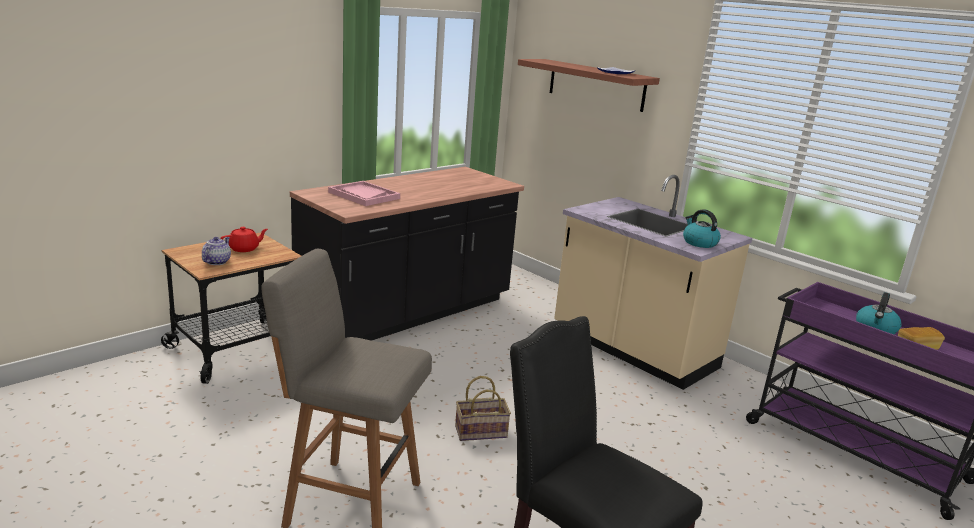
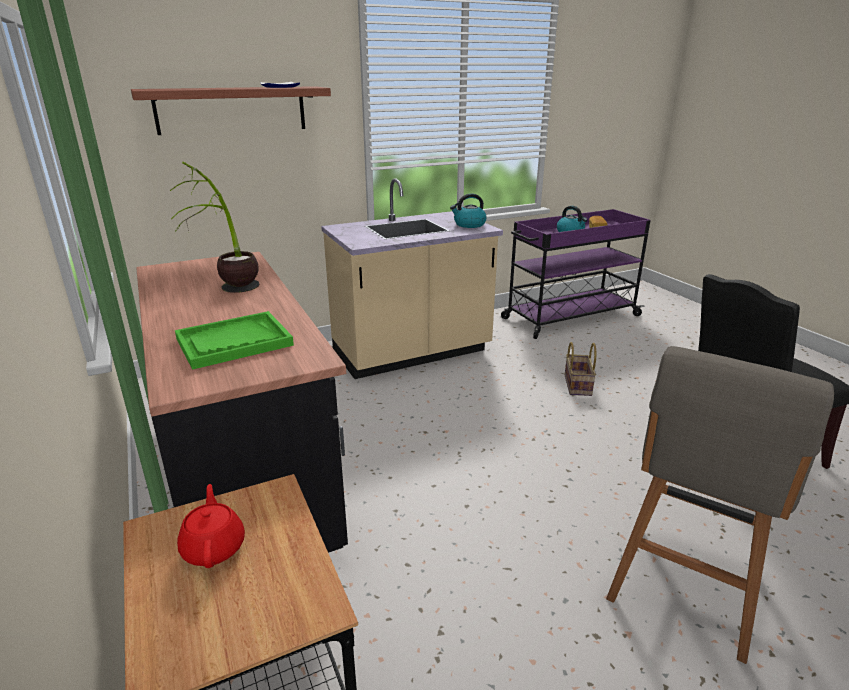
camera: 70 degrees left, 5 degrees up
teapot [202,237,231,265] -> none
pink tray [328,181,400,206] -> green tray [175,311,294,370]
basket [455,376,511,441] -> basket moved to [565,342,596,396]
none -> potted plant [170,162,260,293]

